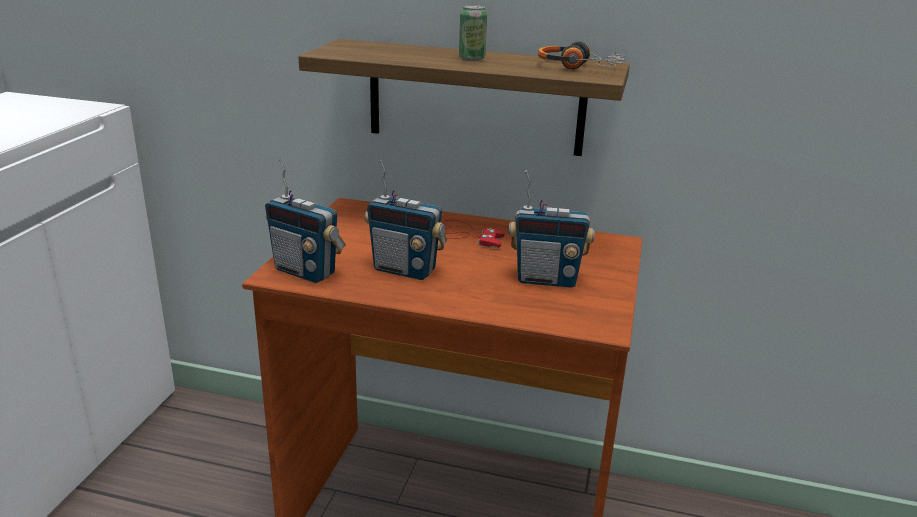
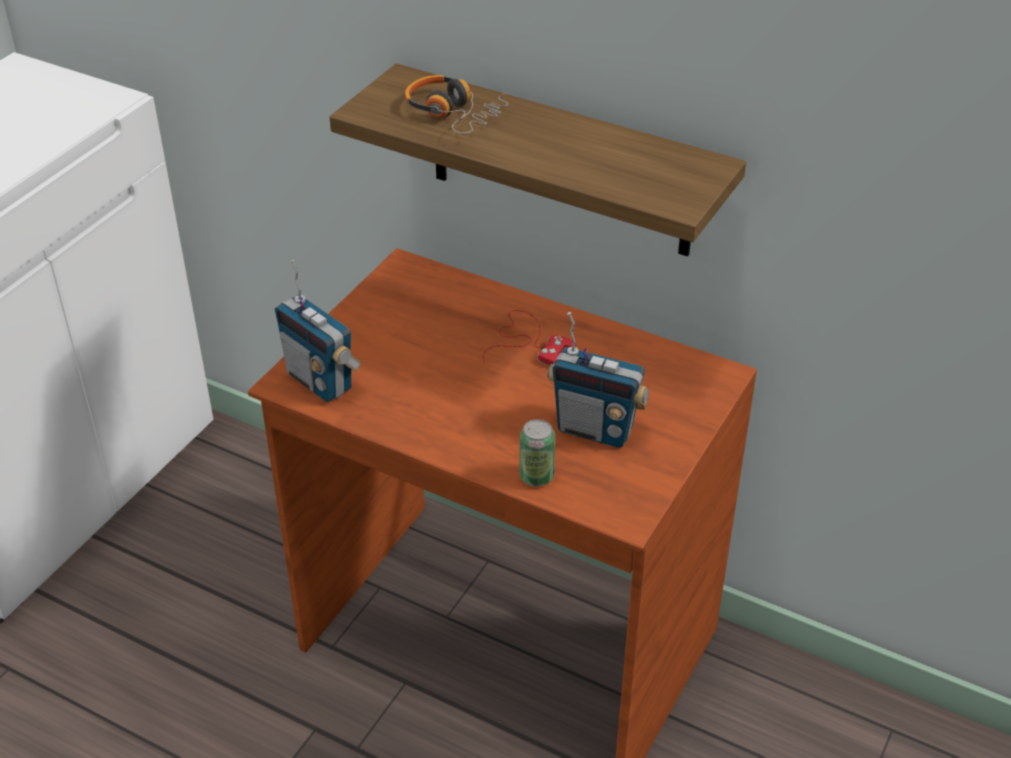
camera: 15 degrees right, 15 degrees up
radio [365,160,447,280] -> none
can [459,5,487,61] -> can moved to [520,419,555,486]
headphones [538,41,625,69] -> headphones moved to [405,75,508,134]

